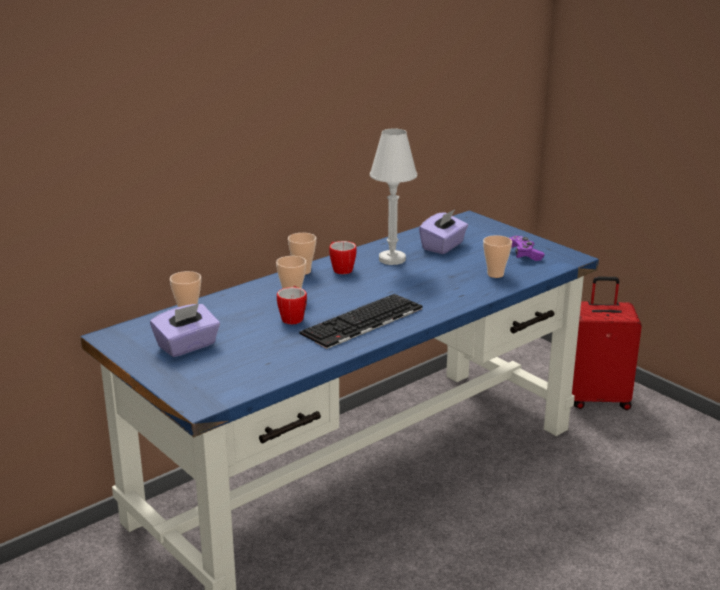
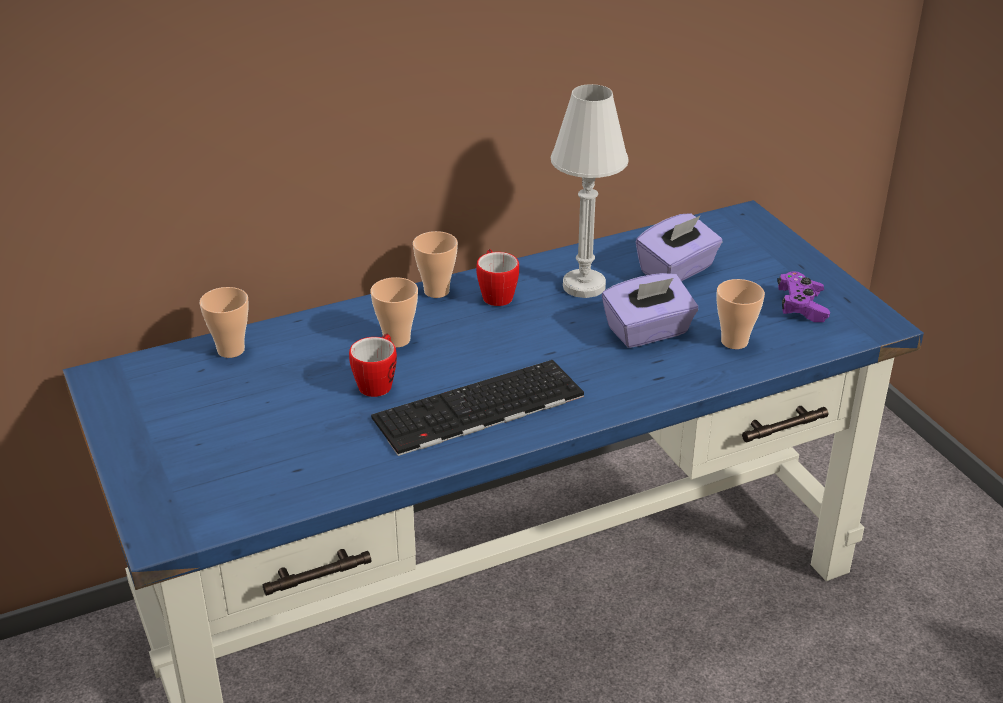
camera: 15 degrees right, 10 degrees up
purple tissue box [150,304,220,357] -> purple tissue box moved to [602,273,698,348]
red suitcase [572,276,642,410] -> none

